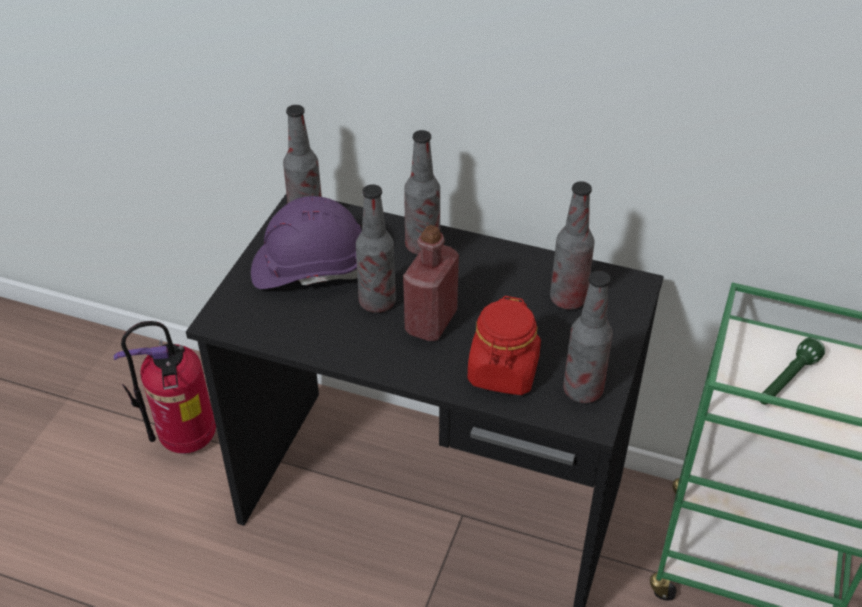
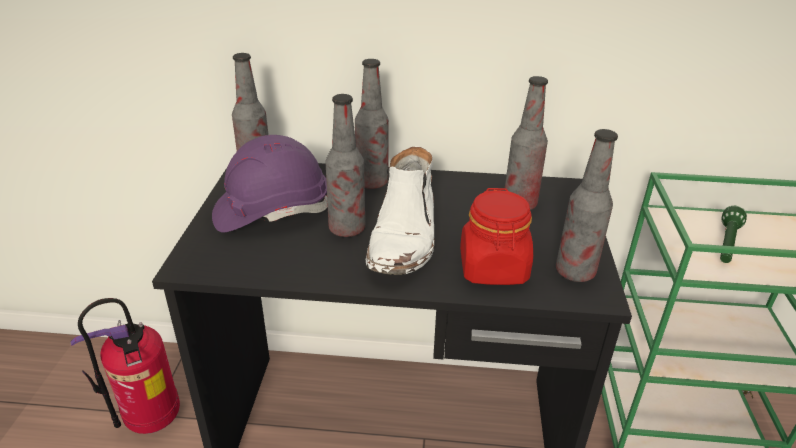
camera: 15 degrees left, 10 degrees down
red bottle [403,225,459,341] -> white boot [366,146,435,275]

